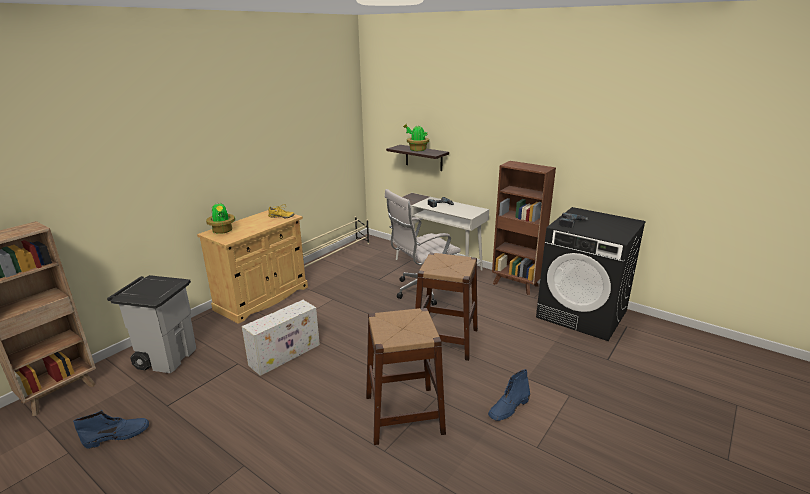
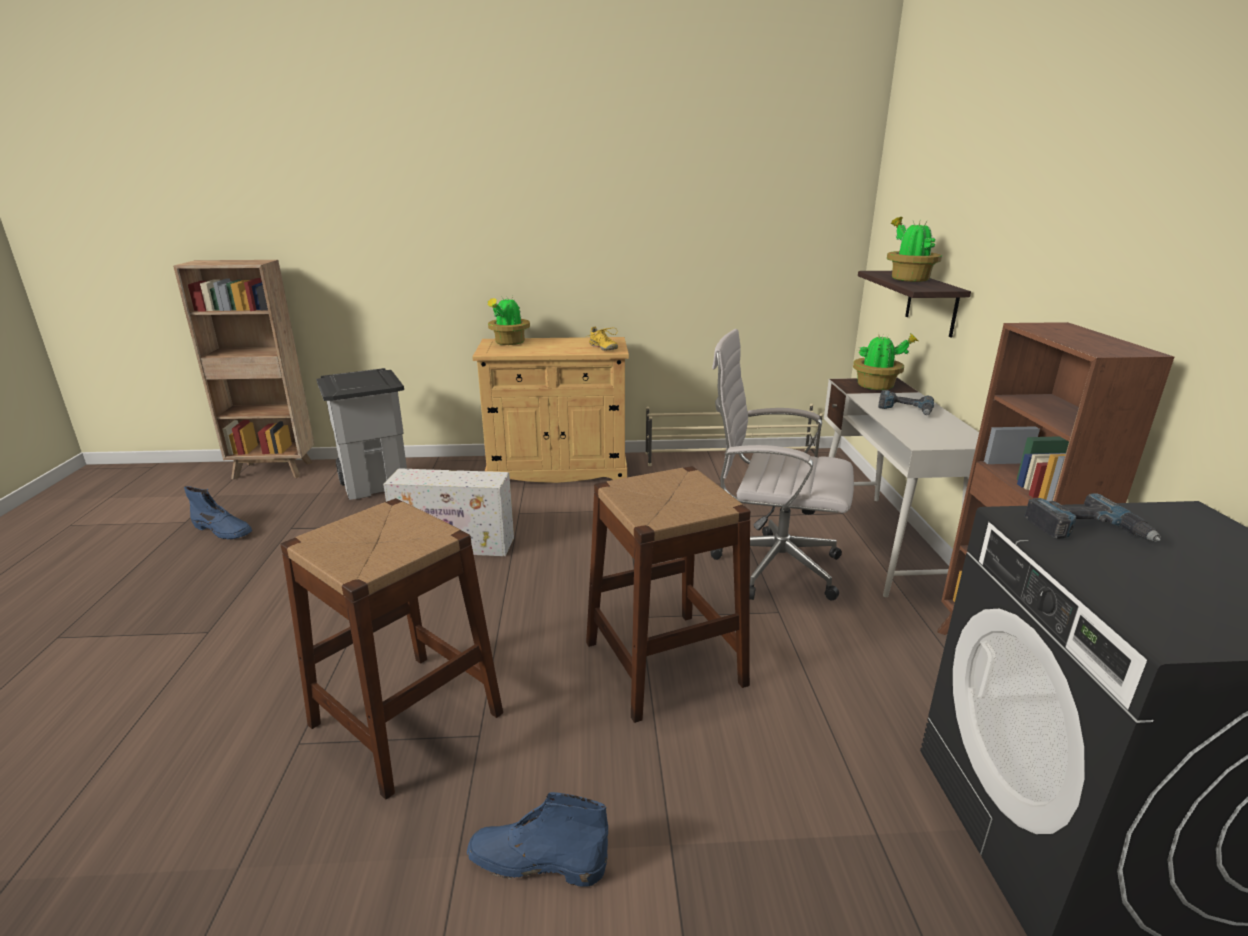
camera: 50 degrees right, 0 degrees up
none -> potted plant [853,332,918,390]

